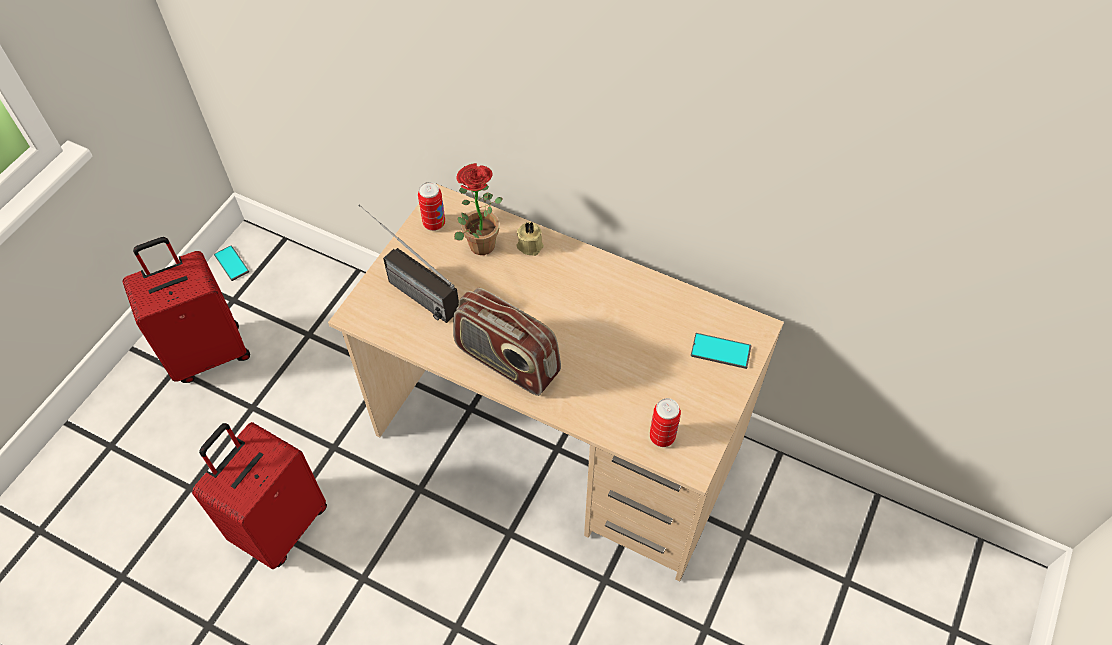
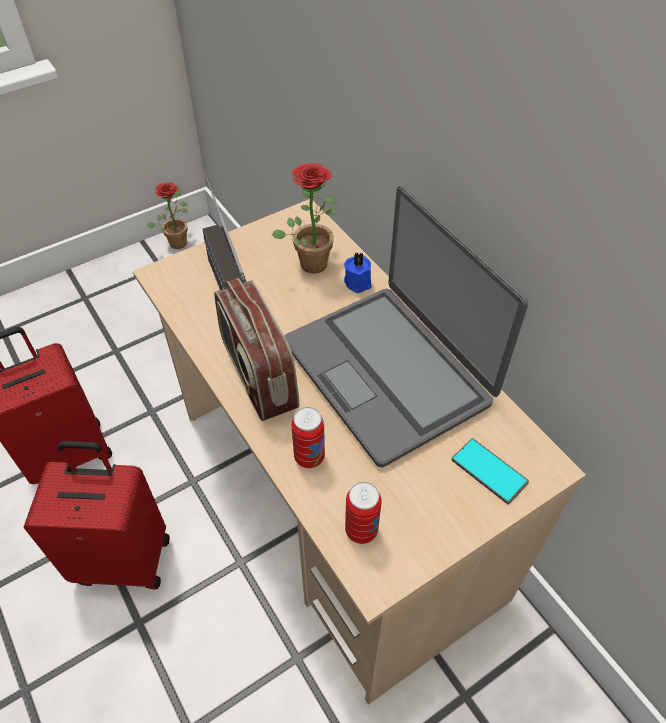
camera: 30 degrees right, 5 degrees down
red suitcase [122,237,250,383] -> red suitcase moved to [24,441,170,589]
phone [214,245,249,281] -> potted plant [146,182,188,249]
can [418,182,445,231] -> can moved to [291,407,325,468]
beige candle [516,222,544,256] -> blue candle [344,253,372,293]
none -> laptop [284,186,528,467]

